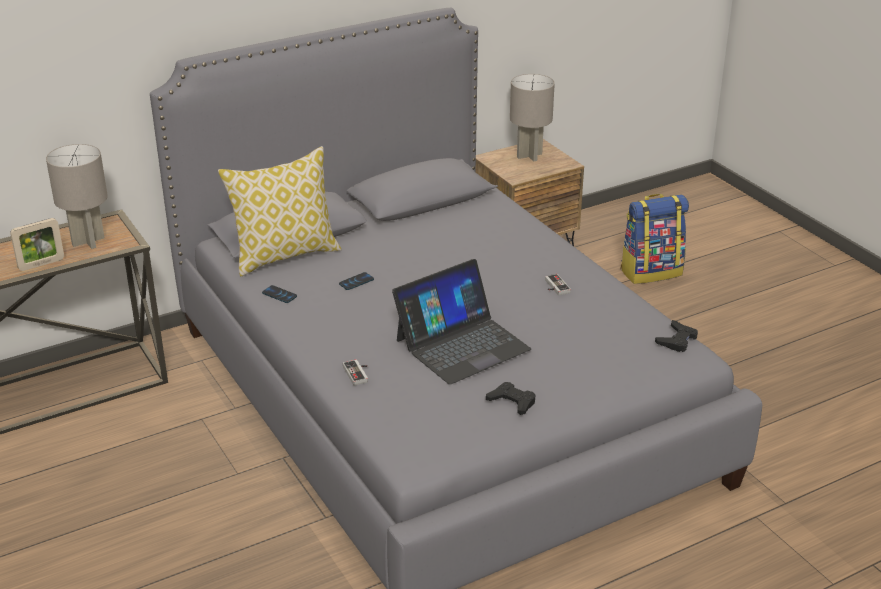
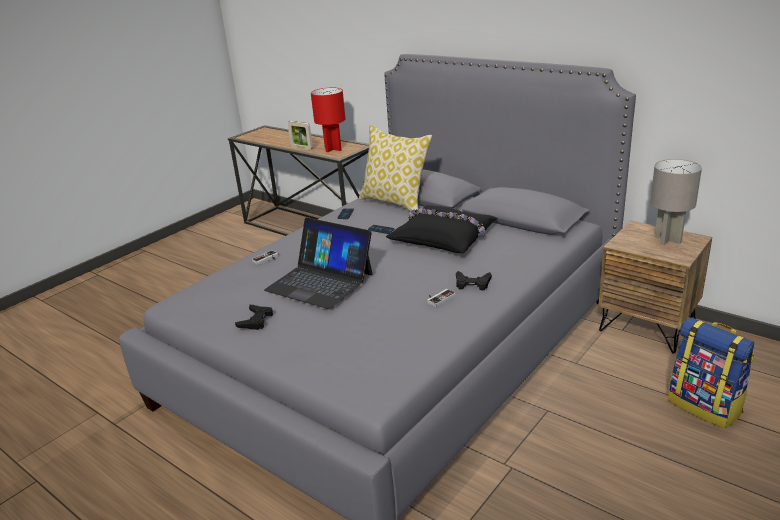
camera: 70 degrees right, 5 degrees down
grey table lamp [46,144,108,249] -> red table lamp [311,88,346,152]
black game controller [655,320,698,352] -> black game controller moved to [456,271,492,291]
none -> black pillow [386,205,497,253]

